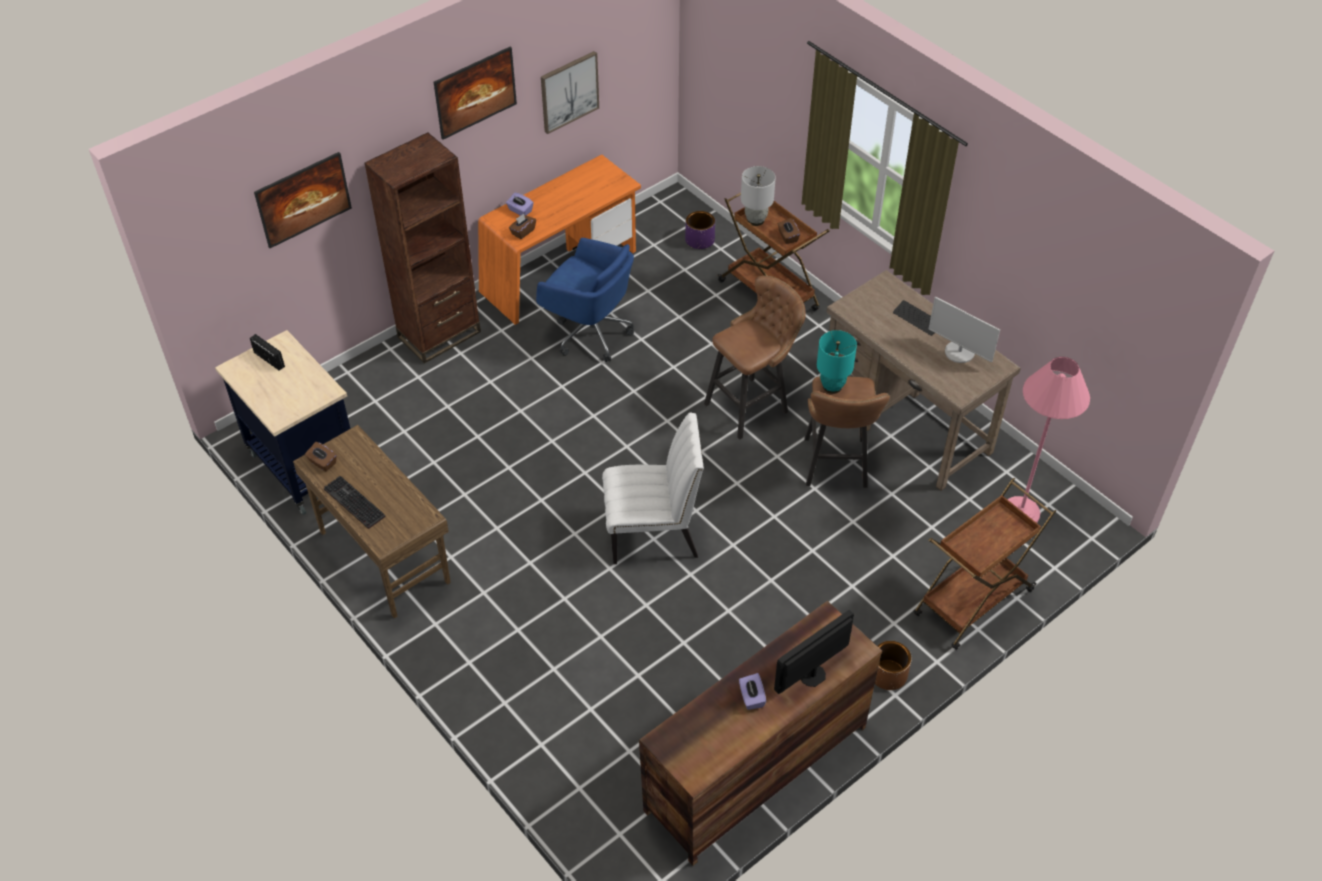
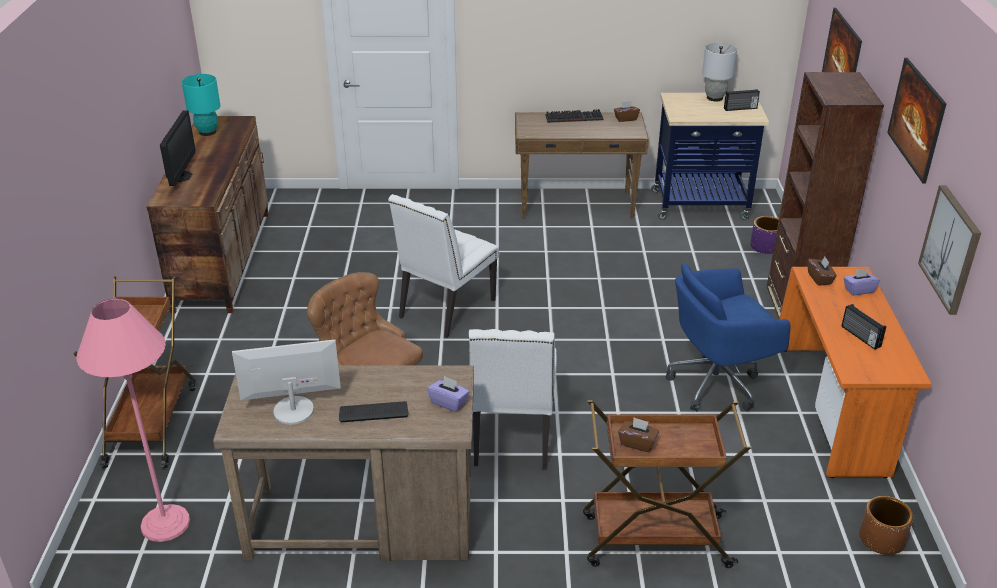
camera: 130 degrees right, 15 degrees down
purple planter [685,211,715,249] -> purple planter moved to [750,216,779,254]
brown stool [704,276,806,439] -> white chair [469,329,557,470]
purple tissue box [739,673,766,710] -> purple tissue box moved to [427,376,469,412]
white table lamp [741,166,776,226] -> white table lamp moved to [702,43,737,101]
turquoise table lamp [817,330,857,394] -> turquoise table lamp moved to [182,74,220,136]
brown planter [875,641,912,690] -> brown planter moved to [859,496,913,555]
none -> radio [841,304,886,350]

